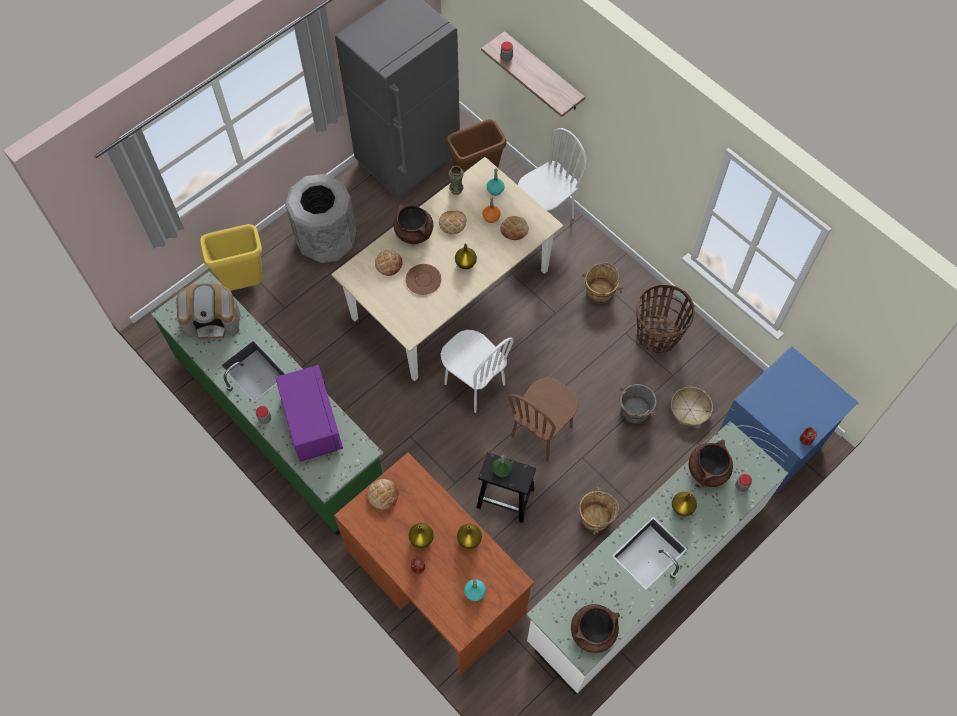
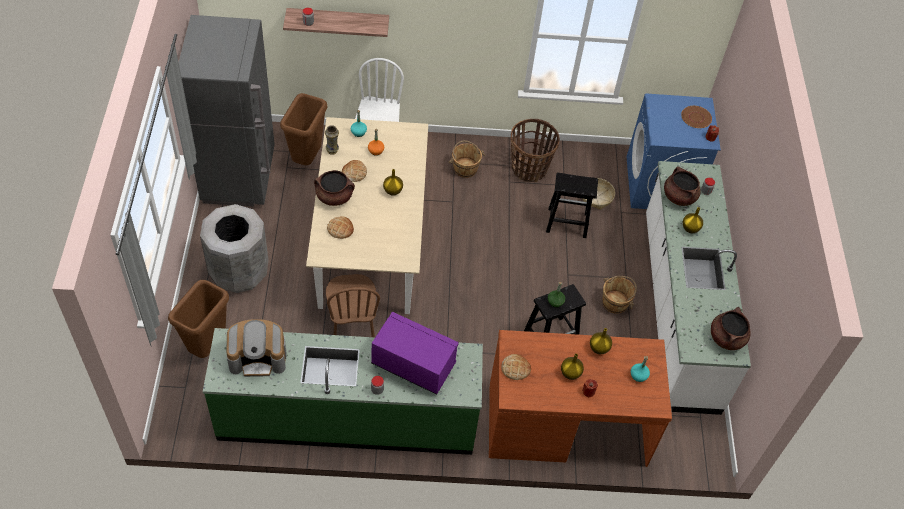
camera: 50 degrees left, 10 degrees down
coffee machine [177,283,240,340] -> coffee machine turned 45 degrees clockwise [227,319,286,377]
yellow trash can [199,224,263,291] -> brown trash can [168,280,229,358]
brown plate [406,264,441,295] -> brown plate moved to [681,106,712,128]
white chair [441,330,514,413] -> none
bread [500,216,529,240] -> none
brown chair [508,377,579,462] -> brown chair moved to [326,274,380,337]
grey bucket [620,384,657,424] -> black stool [546,172,598,238]

